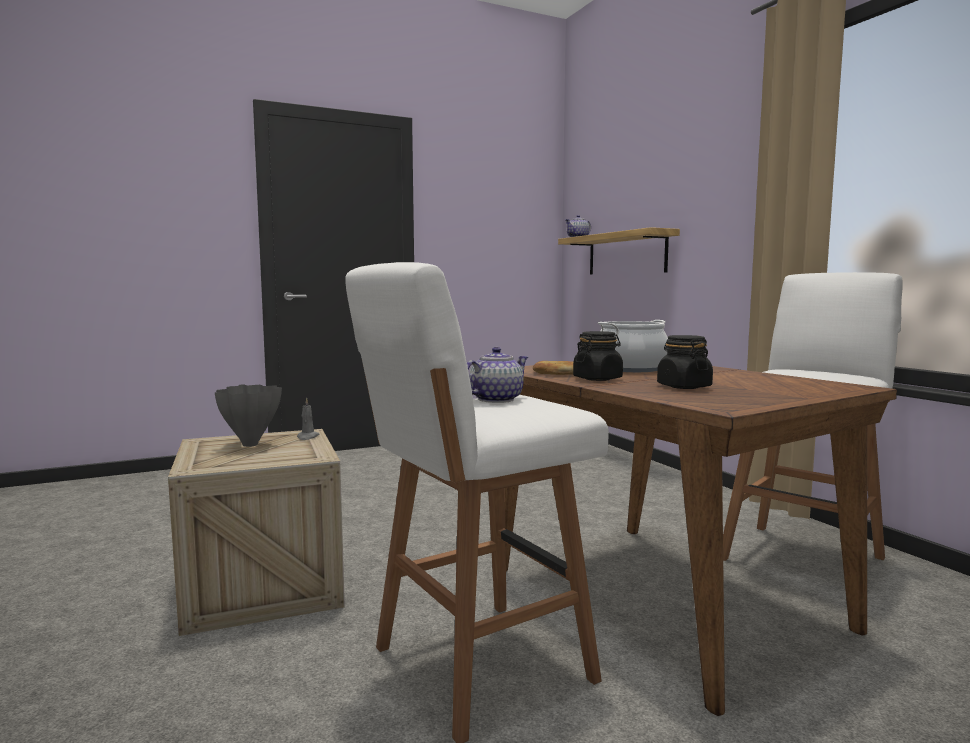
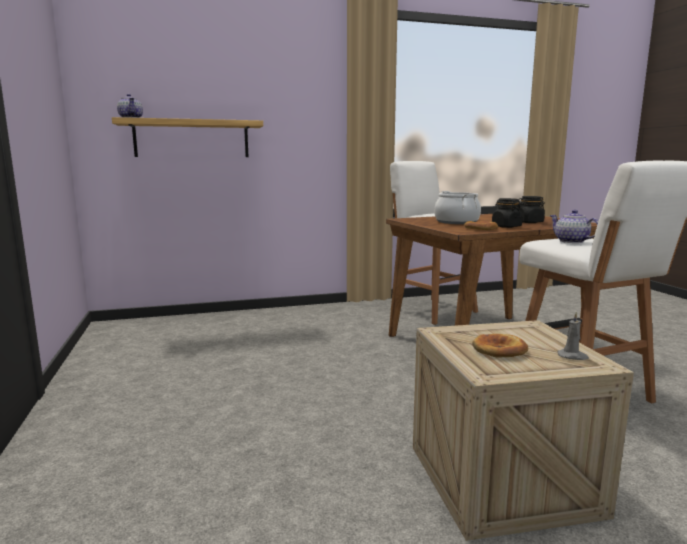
camera: 80 degrees left, 5 degrees up
grey vase [215,384,282,447] -> bread [472,334,528,357]
grey candle [297,398,320,440] -> grey candle moved to [557,311,589,360]

